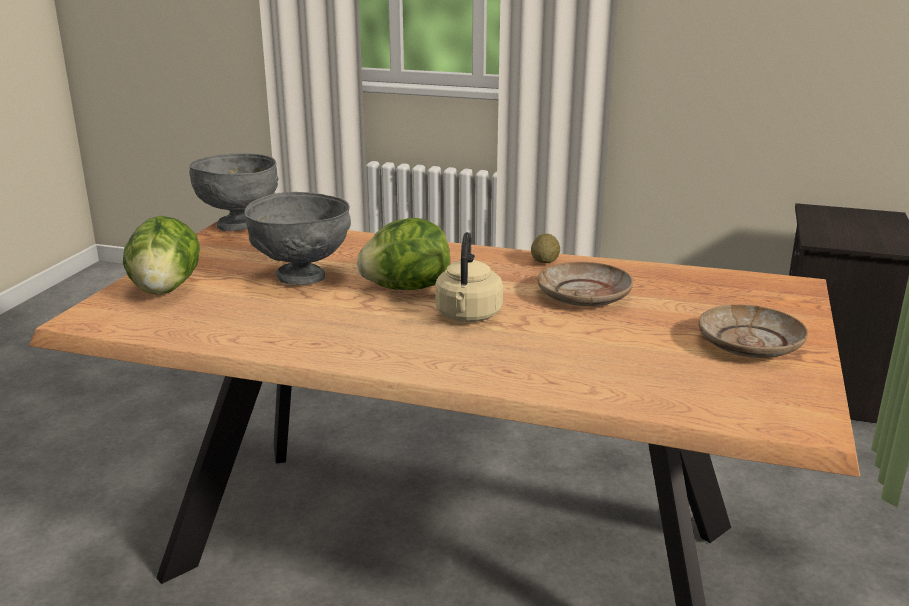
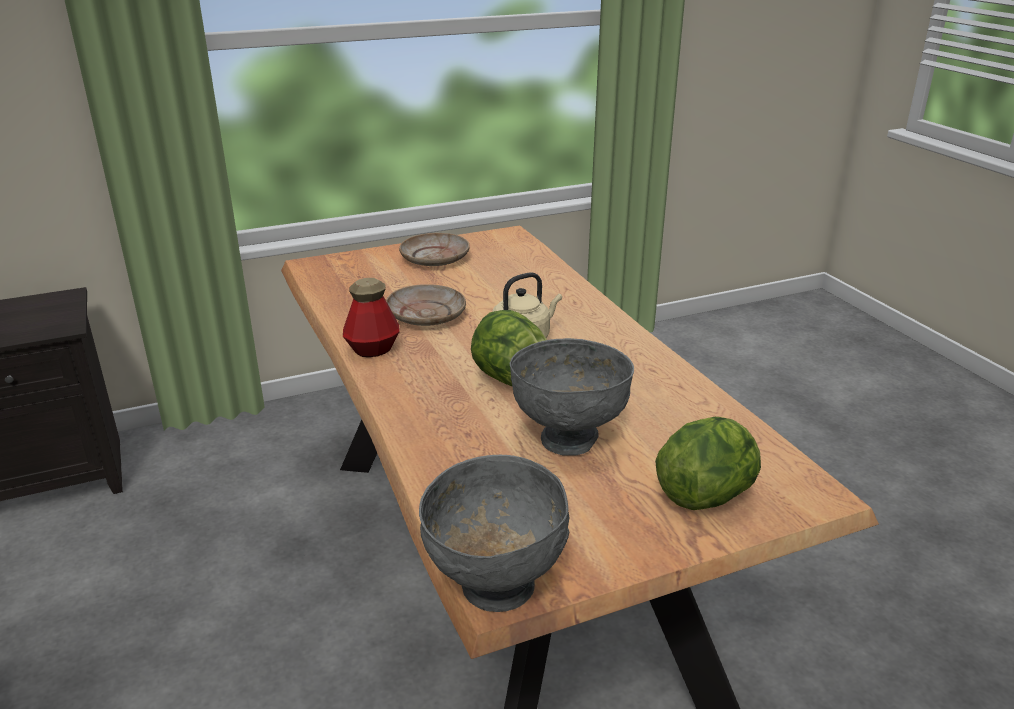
camera: 130 degrees left, 5 degrees up
potato [531,234,560,263] -> bottle [343,278,400,357]

